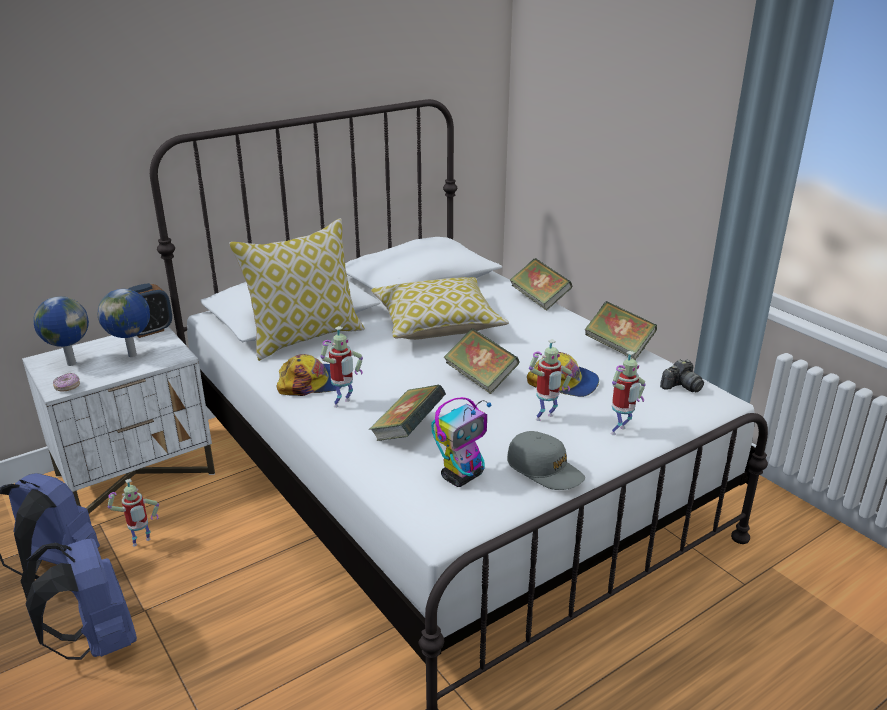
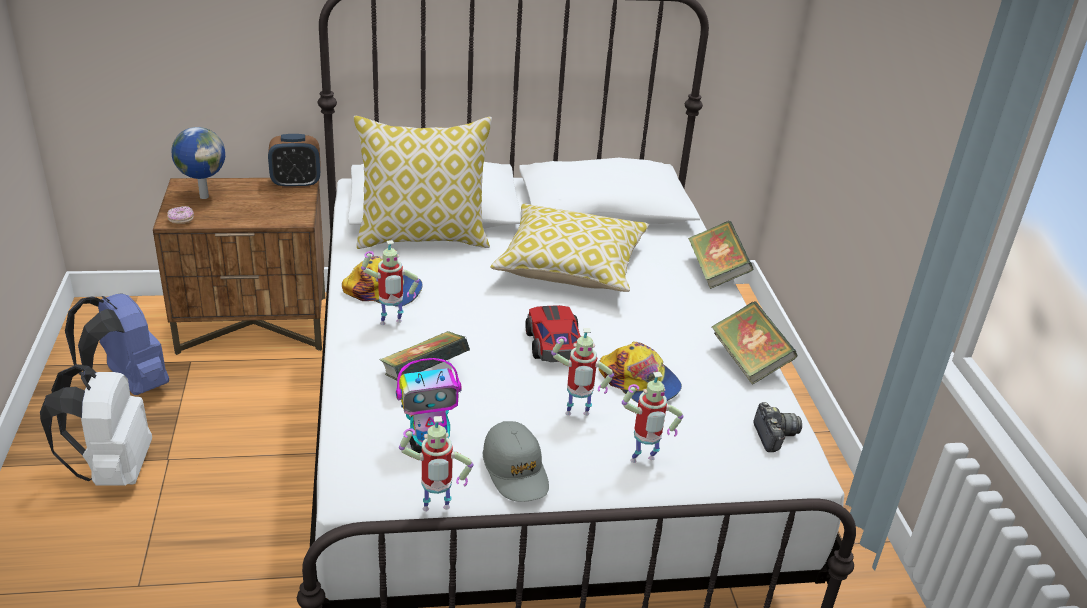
camera: 25 degrees right, 5 degrees up
blue backpack [21,538,137,660] -> white backpack [40,364,152,486]
white nightstand [22,326,215,513] -> brown nightstand [153,178,325,355]
globe [98,289,150,357] -> none
toy robot [107,479,159,547] -> toy robot moved to [399,416,474,511]
book [443,329,519,394] -> toy car [525,305,581,362]
camera [660,359,704,392] -> camera turned 90 degrees counterclockwise [753,402,802,452]

